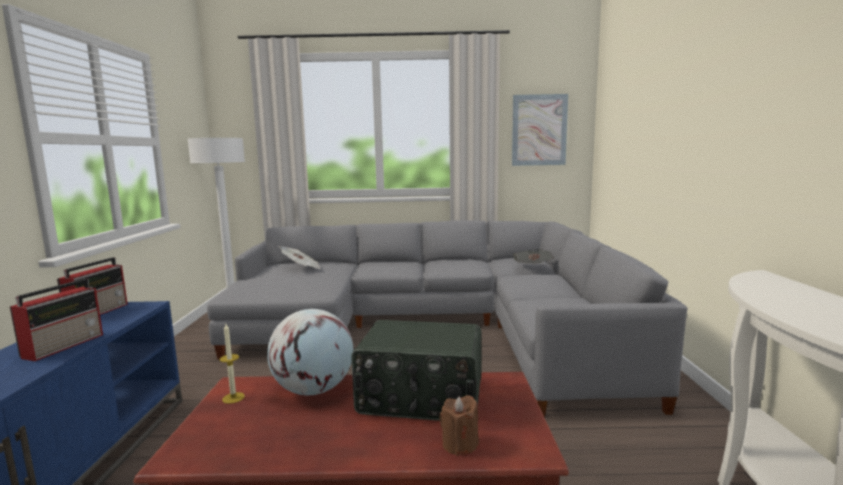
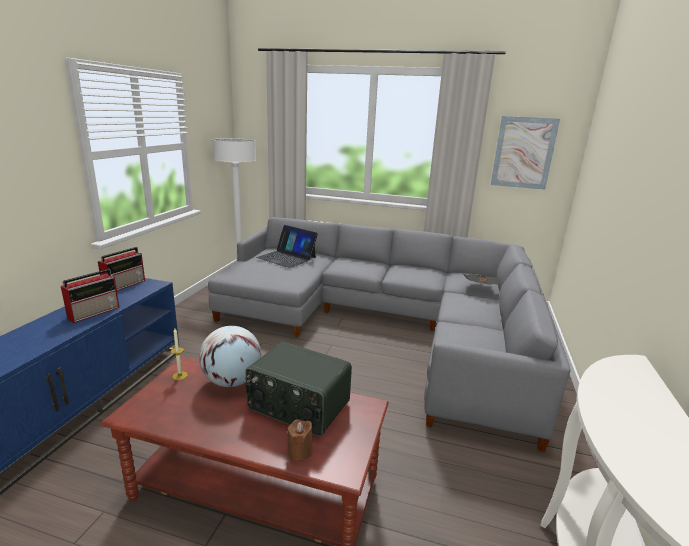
camera: 15 degrees right, 10 degrees up
newspaper [278,246,321,269] -> laptop [256,225,318,268]

